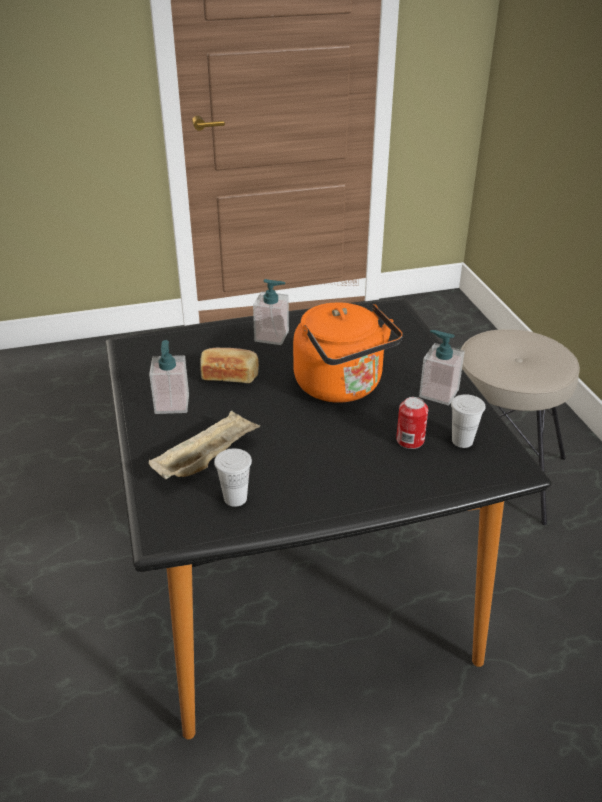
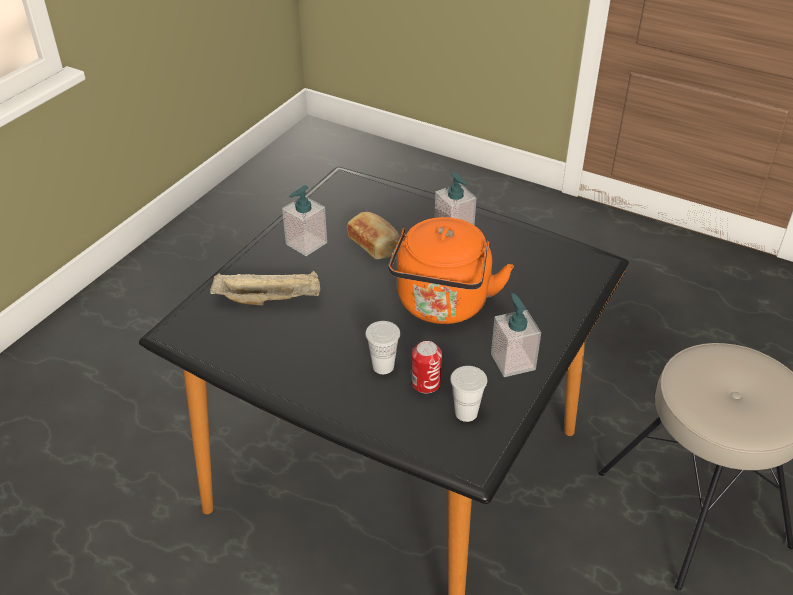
camera: 45 degrees right, 5 degrees up
white cup [214,448,252,507] -> white cup moved to [365,321,400,374]

